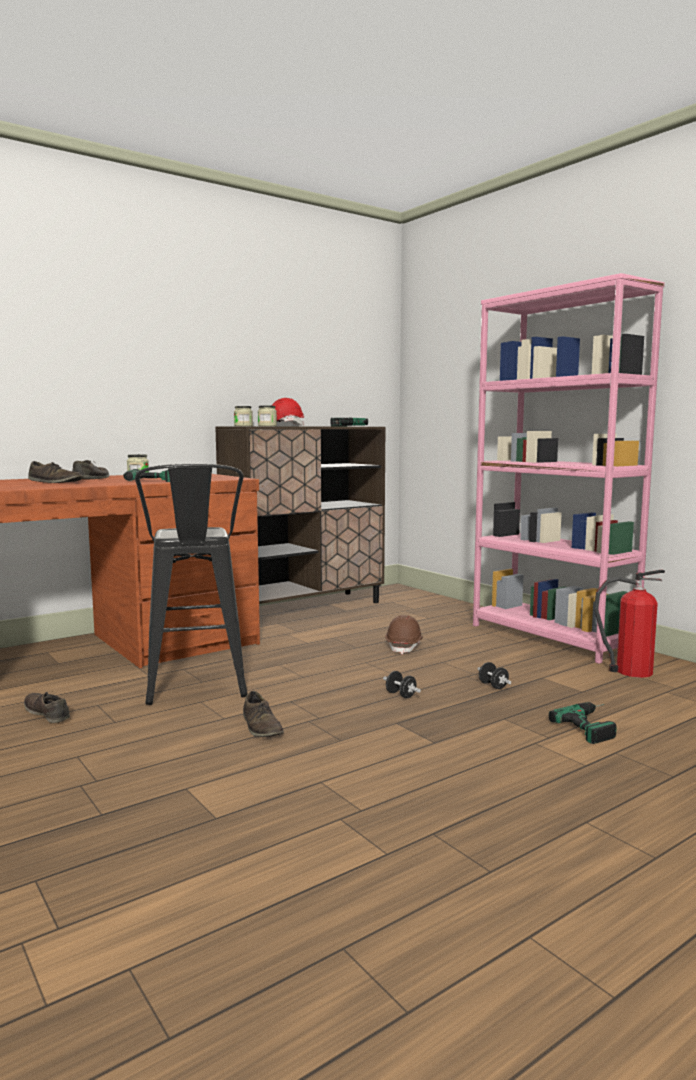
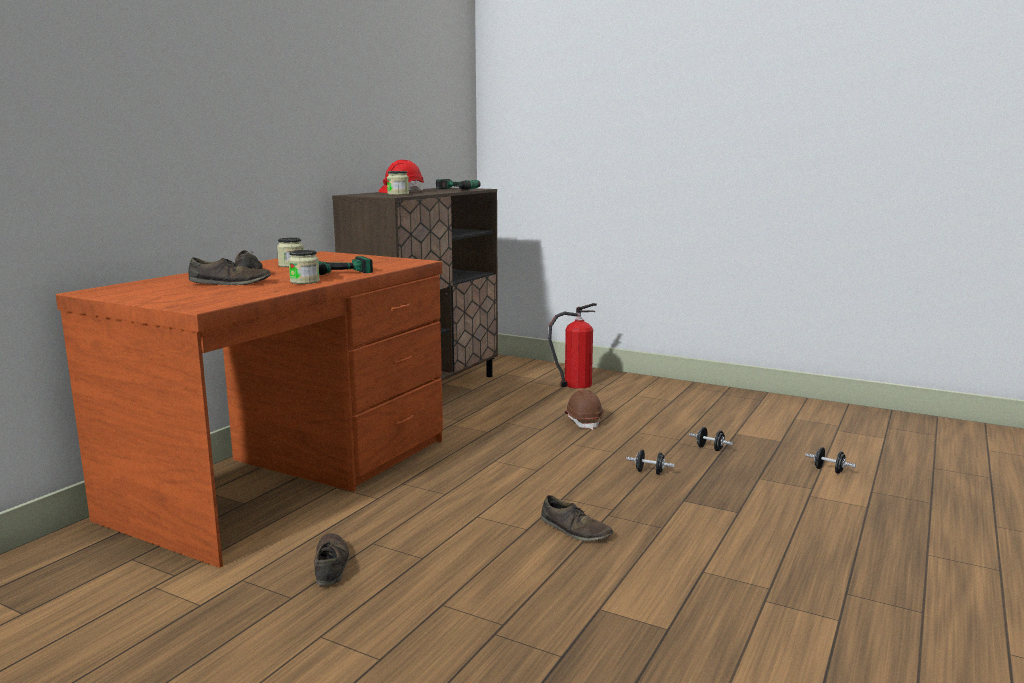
camera: 25 degrees left, 5 degrees up
brown shoe [24,691,70,723] -> brown shoe turned 60 degrees clockwise [314,533,349,586]
black stool [135,464,248,705] -> none
jar [234,406,253,426] -> jar moved to [288,250,320,284]
pink bookcase [473,273,665,664] -> none
power drill [549,702,617,744] -> black dumbbell [805,447,856,474]
fire extinguisher [594,570,665,678] -> fire extinguisher moved to [548,303,597,389]

